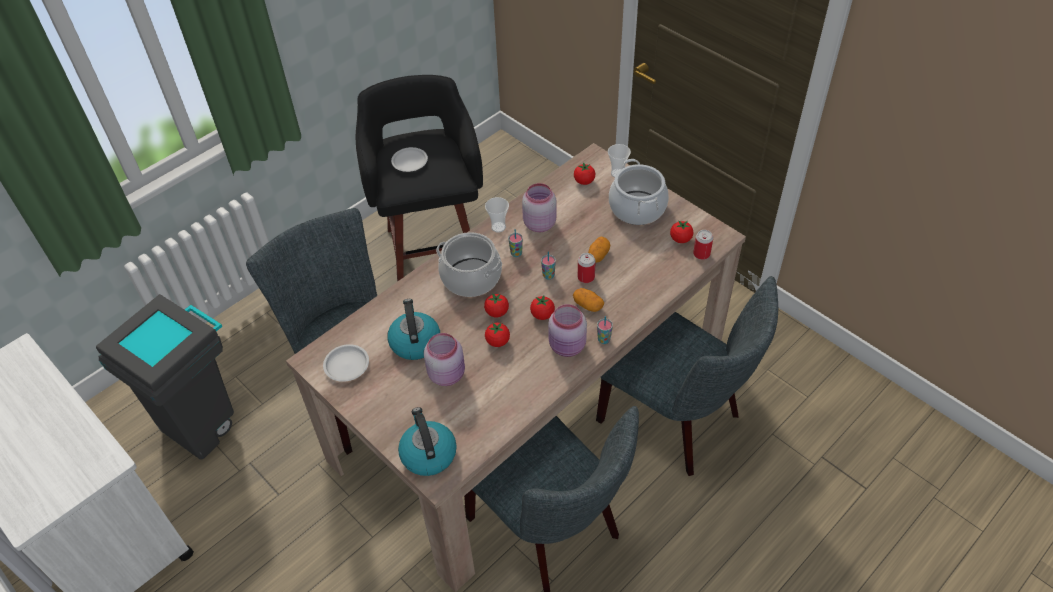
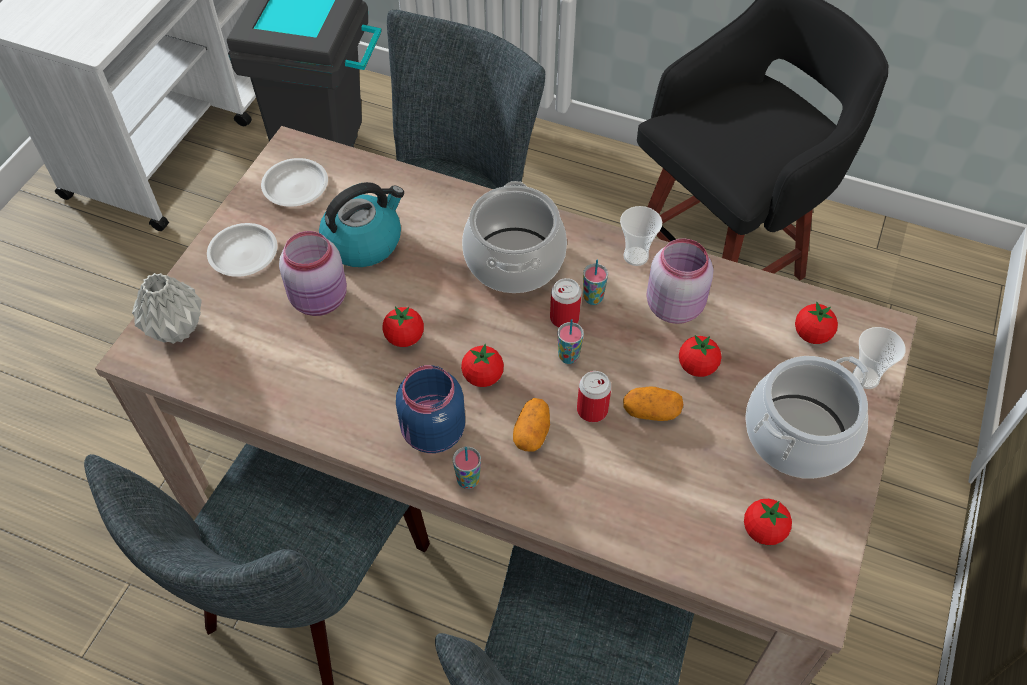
camera: 65 degrees right, 5 degrees up
white plate [391,147,428,172] -> white plate moved to [207,223,277,277]
kettle [398,407,457,476] -> grey vase [132,273,202,344]
tomato [484,293,509,317] -> tomato moved to [679,335,722,377]
pink jar [548,304,587,357] -> blue jar [396,365,465,453]
can [693,230,713,260] -> can moved to [550,278,582,328]

